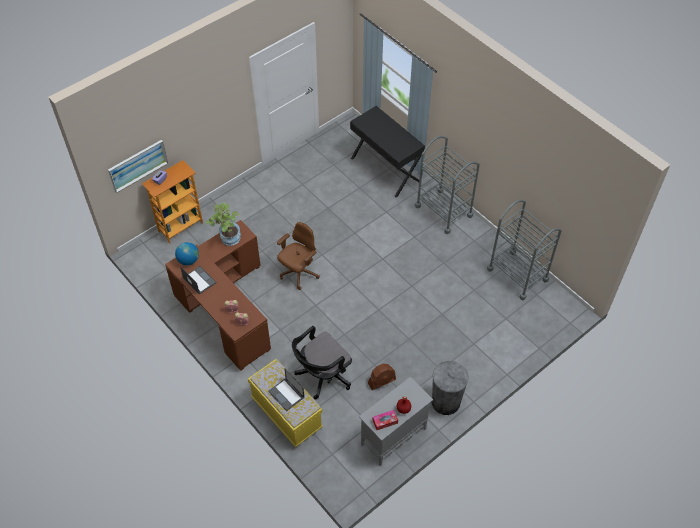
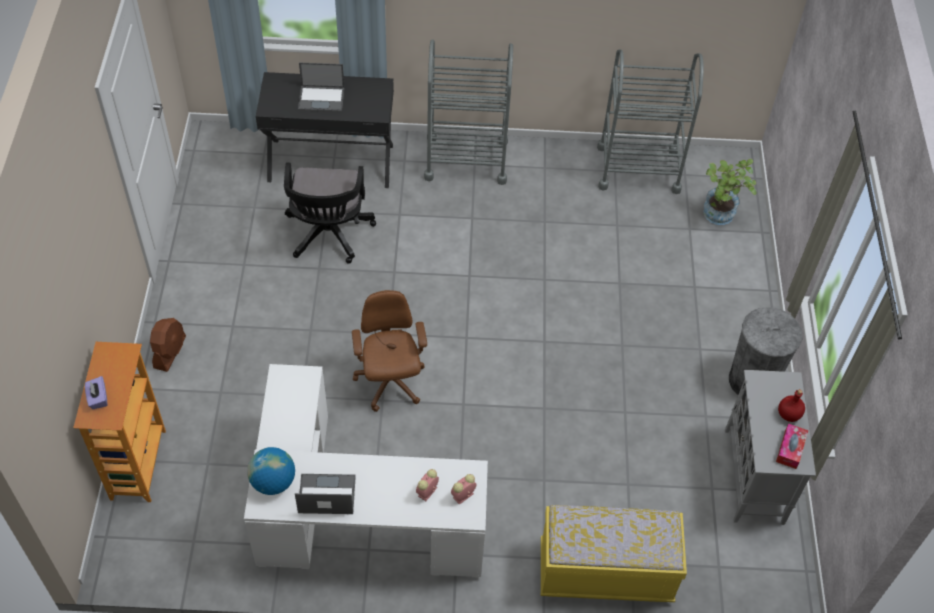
camera: 50 degrees left, 0 degrees up
picture [108,140,168,193] -> none
brown desk [165,220,271,370] -> white desk [244,364,488,578]
potted plant [206,202,241,246] -> potted plant moved to [703,159,757,225]
laptop [268,368,304,411] -> laptop moved to [298,63,345,112]
black office chair [292,326,352,399] -> black office chair moved to [284,162,376,264]
brown fan [368,364,396,390] -> brown fan moved to [150,318,186,372]

